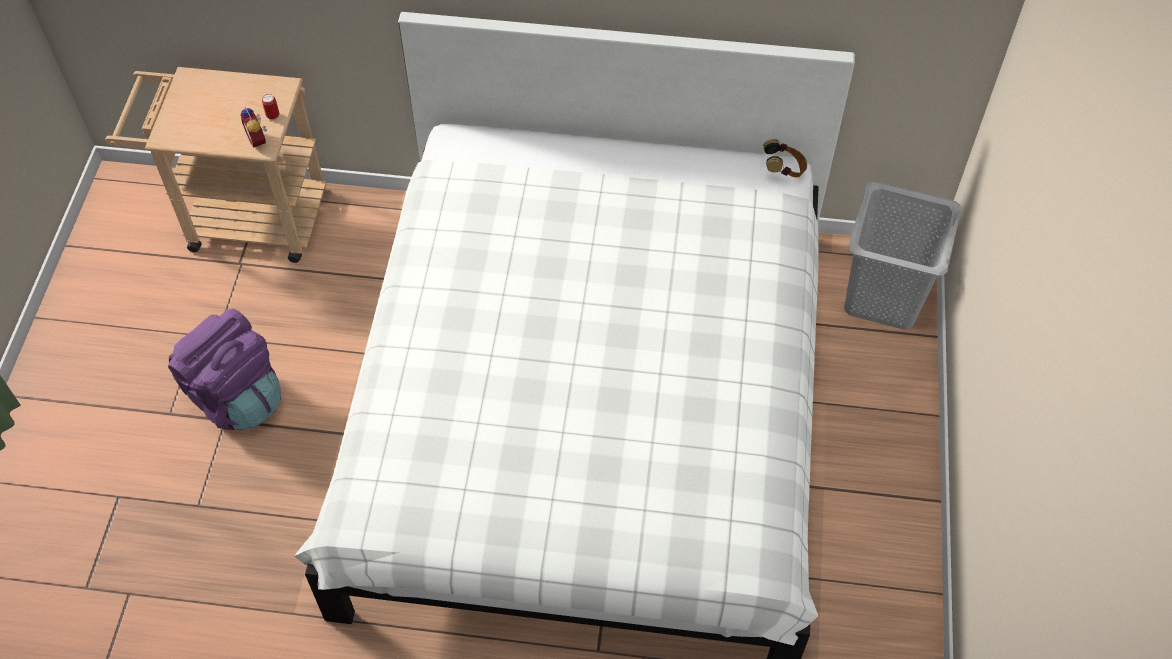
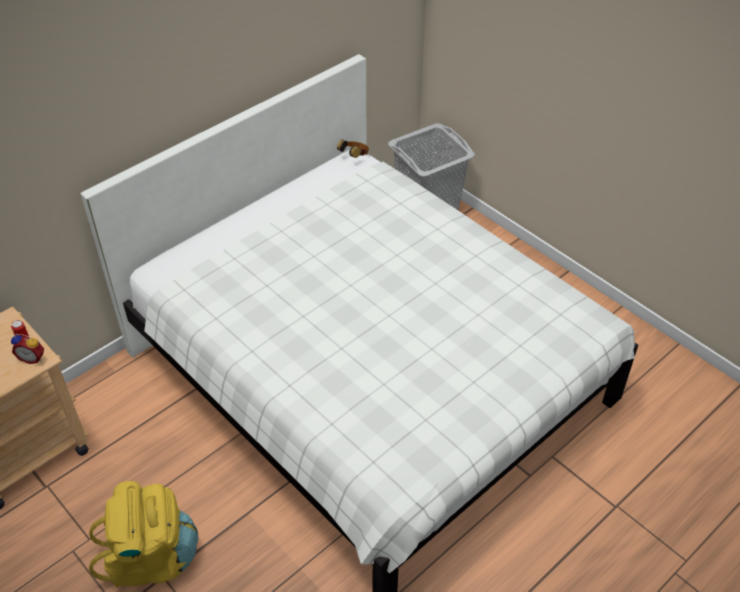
camera: 50 degrees left, 10 degrees down
purple backpack [168,309,281,430] -> yellow backpack [89,481,199,587]

